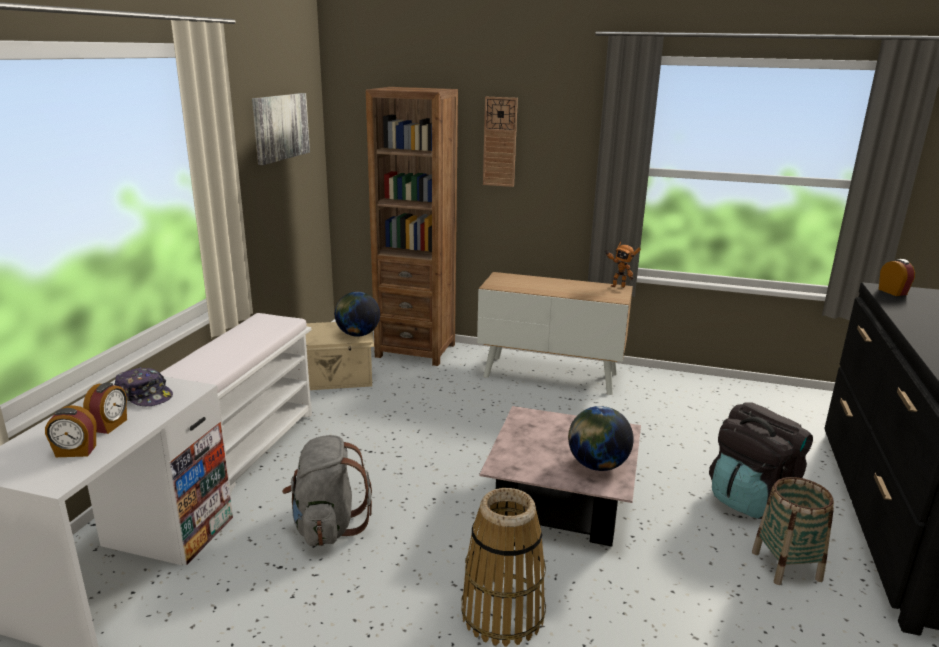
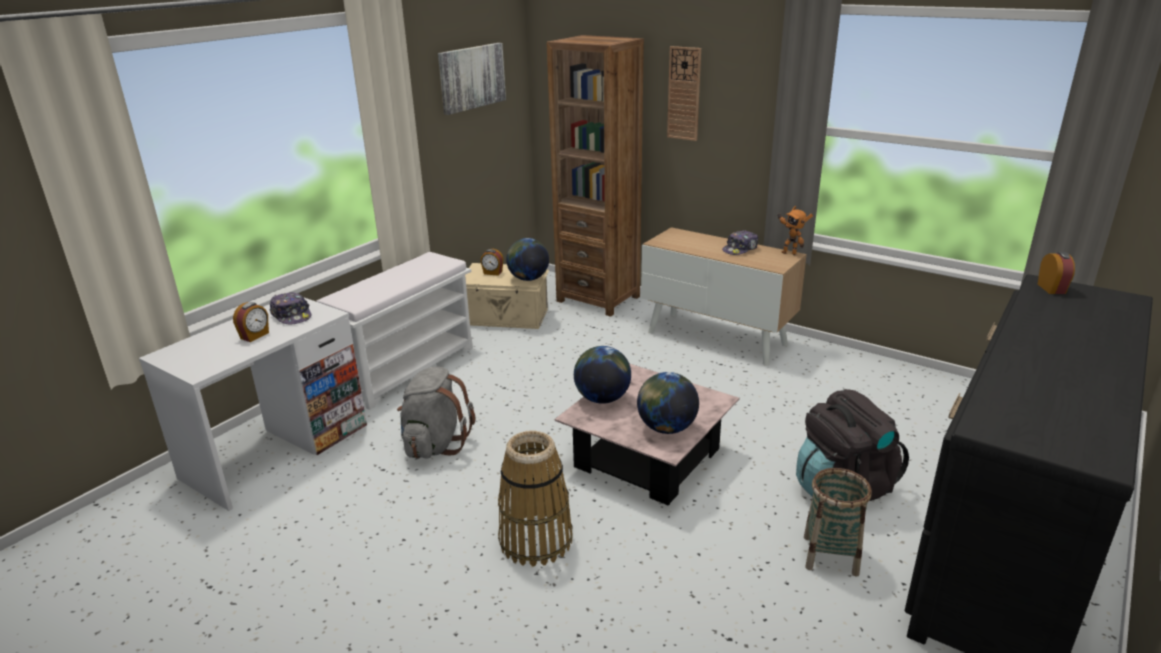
camera: 20 degrees right, 5 degrees up
alarm clock [45,405,96,457] -> alarm clock moved to [480,249,504,276]
none -> globe [574,346,631,404]
none -> cap [722,230,758,255]

